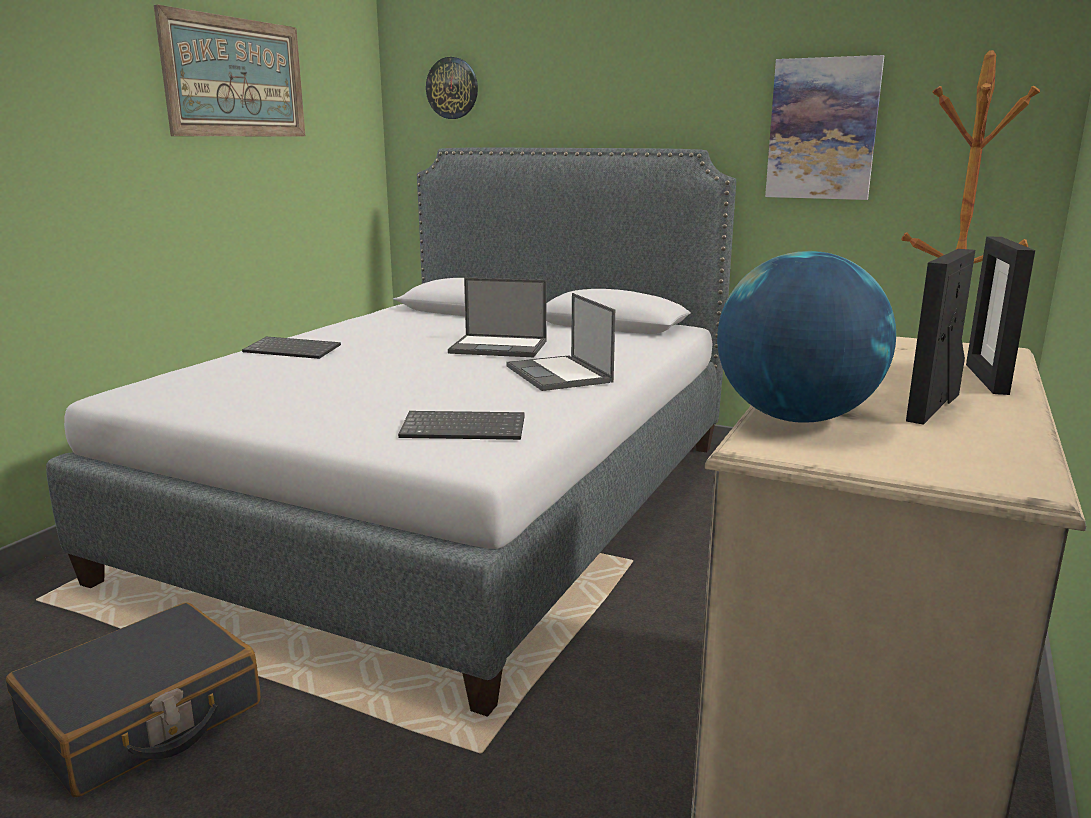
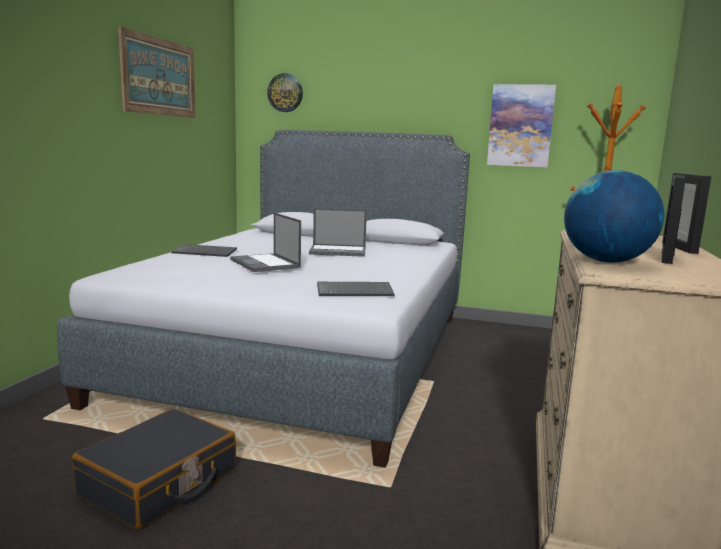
camera: 10 degrees left, 5 degrees down
laptop [506,293,615,391] -> laptop moved to [230,213,301,272]

